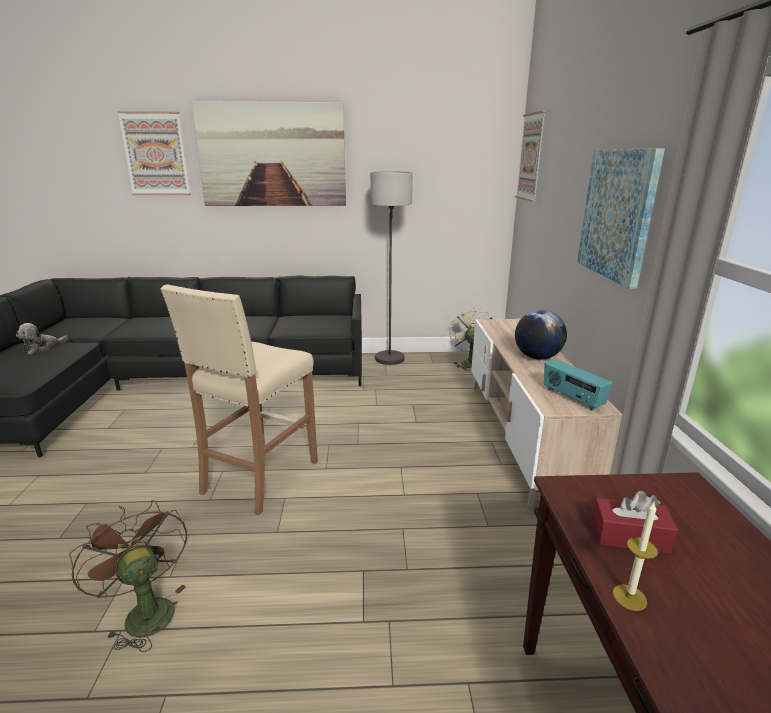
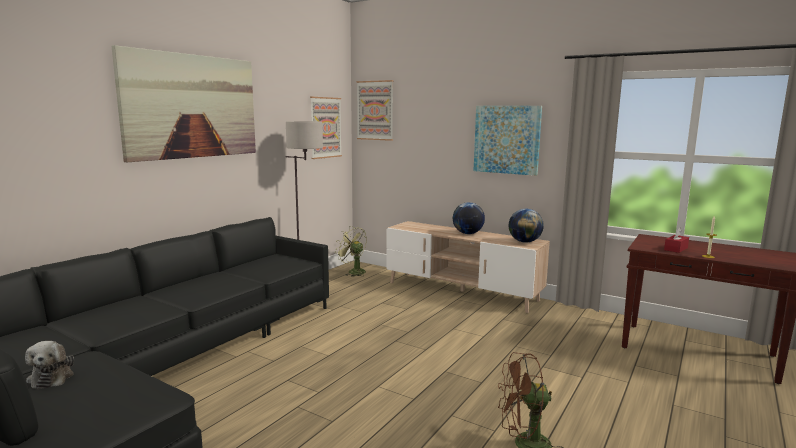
camera: 55 degrees left, 10 degrees down
picture [117,111,191,195] -> picture moved to [310,97,342,159]
beige stool [161,284,318,516] -> none
radio [544,360,613,411] -> globe [509,209,544,243]

